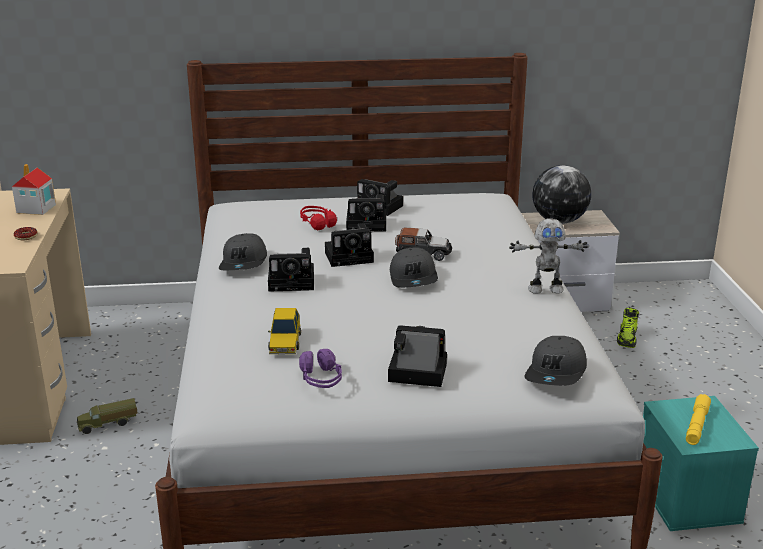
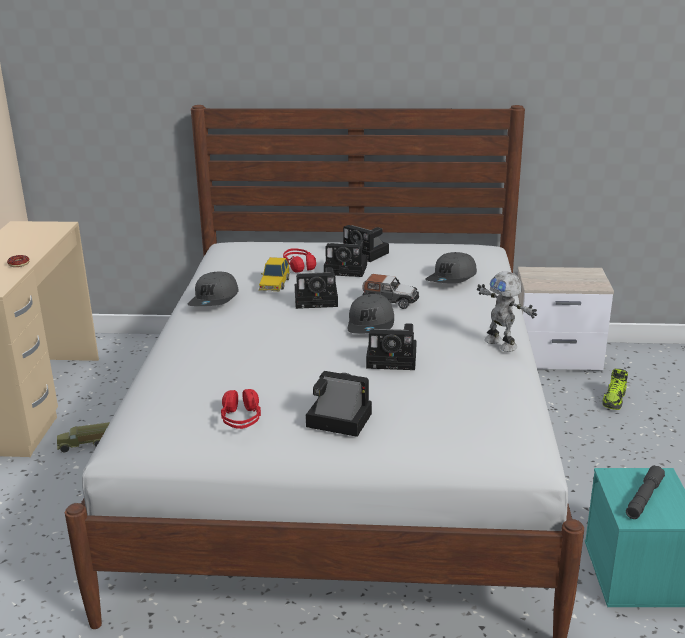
camera: 10 degrees right, 0 degrees up
toy house [12,164,56,215] -> none
camera [268,248,314,292] -> camera moved to [366,323,417,370]
toy car [268,308,301,355] -> toy car moved to [259,257,290,291]
purple headphones [299,349,342,388] -> red headphones [221,389,261,429]
toy robot [509,219,588,294] -> toy robot turned 45 degrees clockwise [477,271,537,352]
grey cap [525,336,587,386] -> grey cap moved to [425,252,477,284]
globe [533,165,591,224] -> none
yellow flashlight [686,394,711,445] -> grey flashlight [626,465,665,519]

